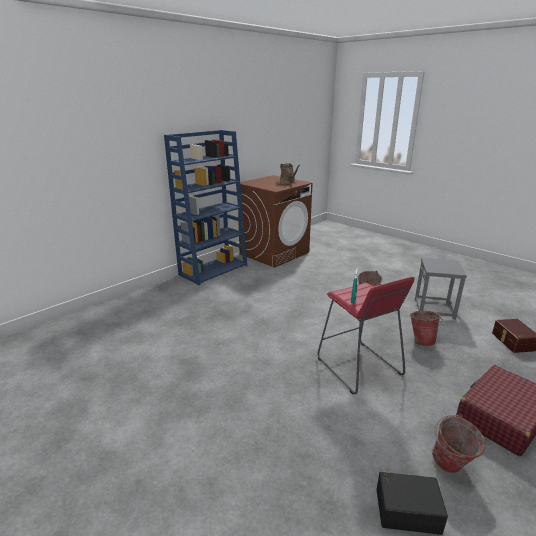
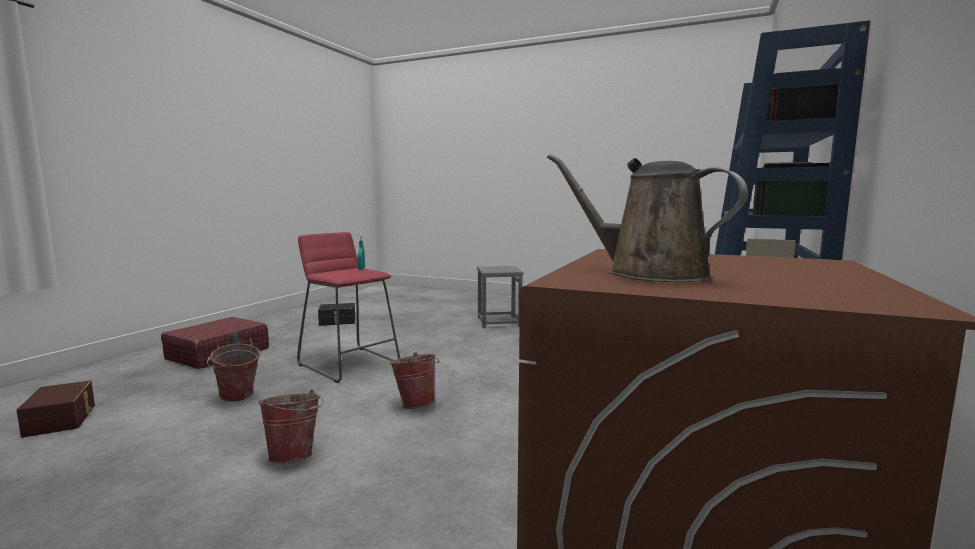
camera: 160 degrees right, 15 degrees down
grey stool [415,258,467,320] -> grey stool moved to [477,266,523,328]
bucket [432,414,485,473] -> bucket moved to [390,352,440,409]

